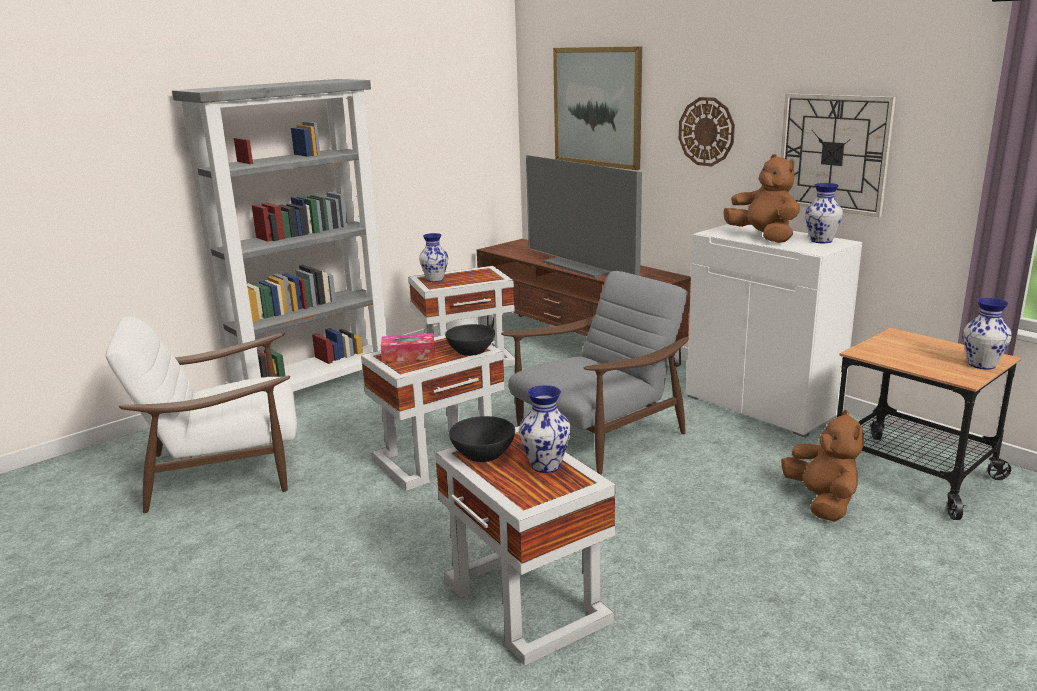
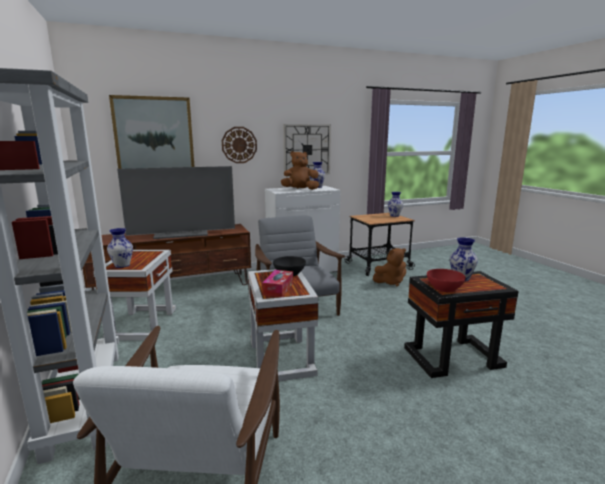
camera: 70 degrees left, 5 degrees down
white side table [436,426,615,666] -> black side table [404,271,519,378]
black bowl [449,416,515,462] -> red bowl [427,269,466,292]
brown plush toy [781,410,864,522] -> brown plush toy turned 150 degrees clockwise [373,248,406,287]

